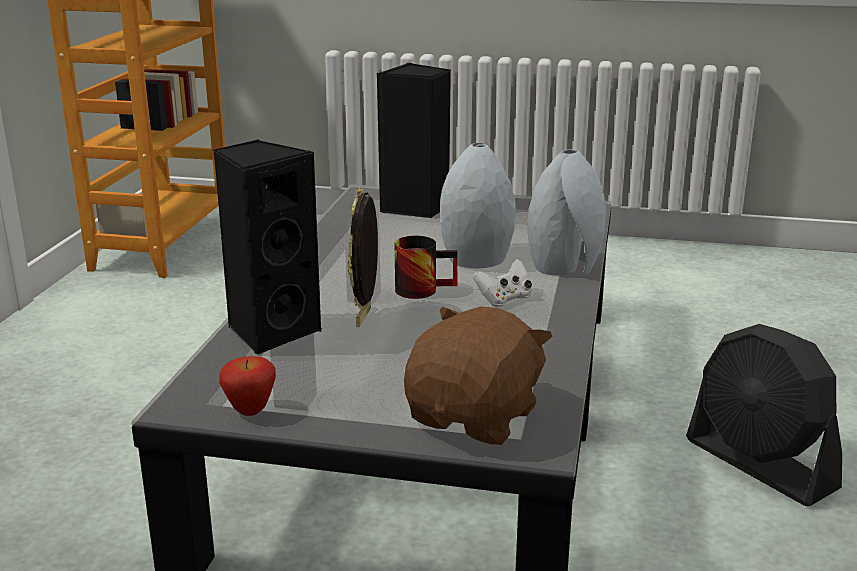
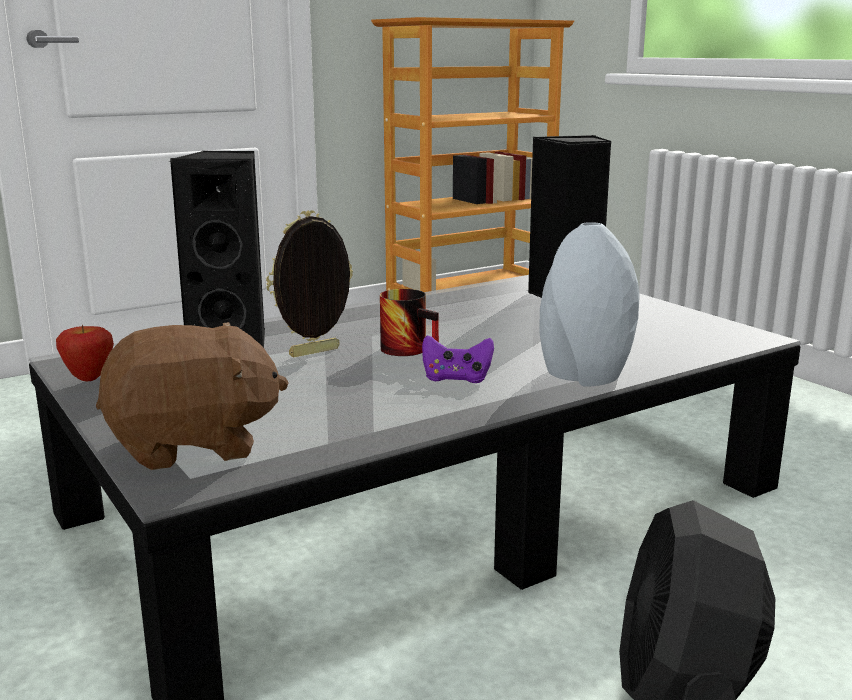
camera: 45 degrees right, 5 degrees down
grey vase [440,143,516,268] -> none
white game controller [473,259,532,307] -> purple game controller [422,335,494,383]

